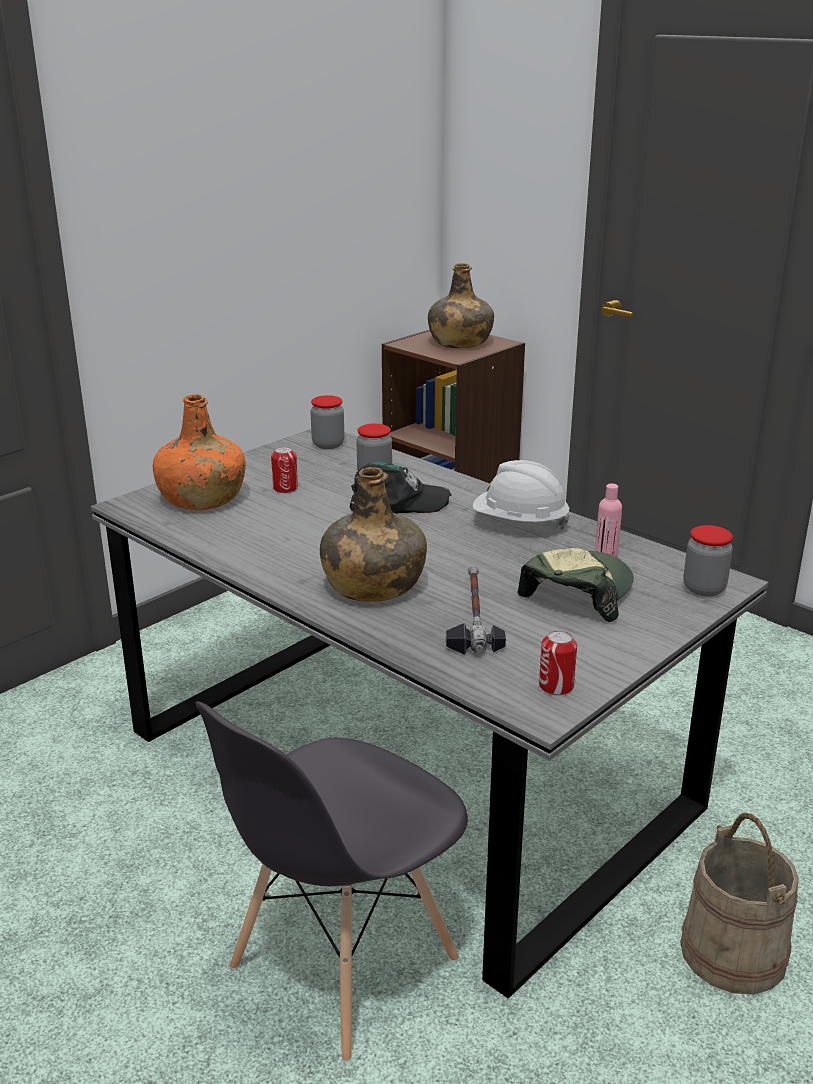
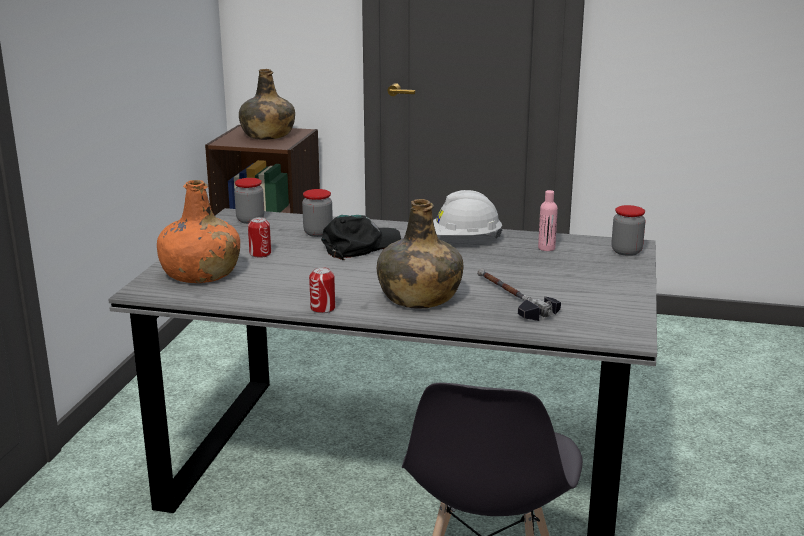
camera: 30 degrees left, 5 degrees down
cap [518,548,634,622] -> none
can [539,630,577,696] -> can moved to [309,267,335,314]
beige bucket [680,813,799,995] -> none

